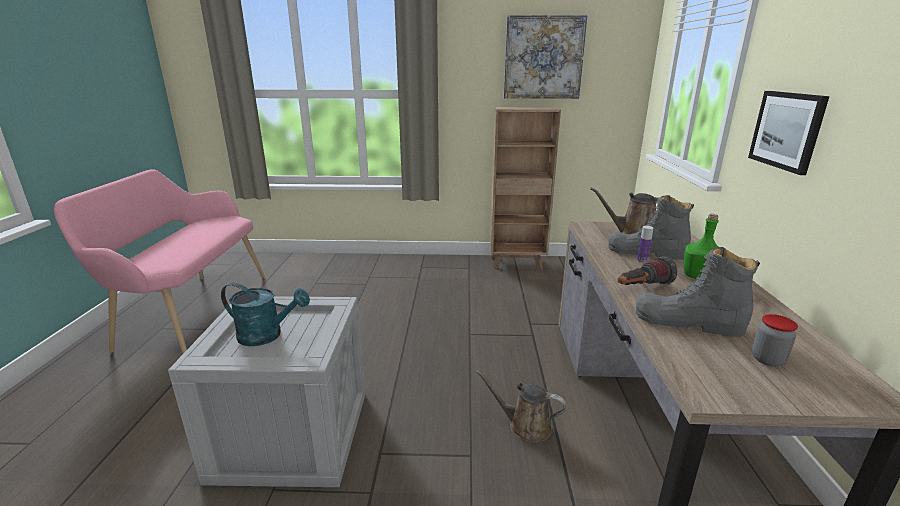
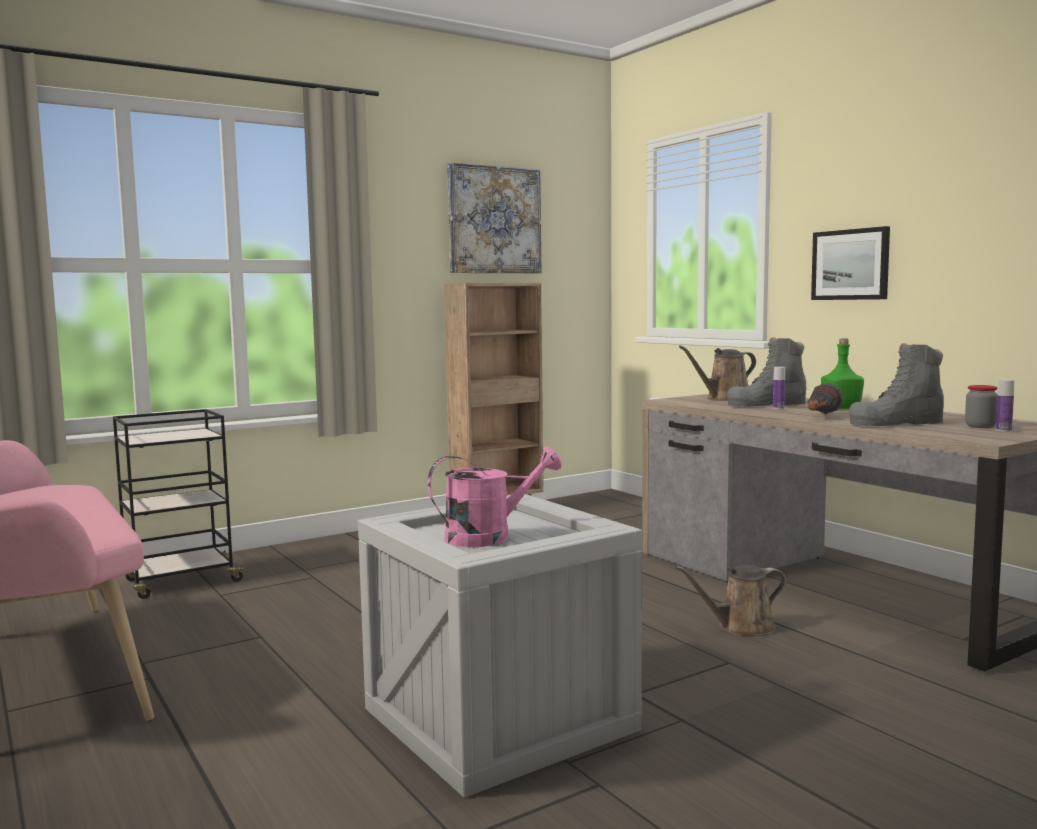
camera: 35 degrees left, 15 degrees down
turquoise watering can [221,283,310,346] -> pink watering can [428,447,562,547]
none -> black cart [113,409,248,599]
none -> bottle [996,379,1014,432]

